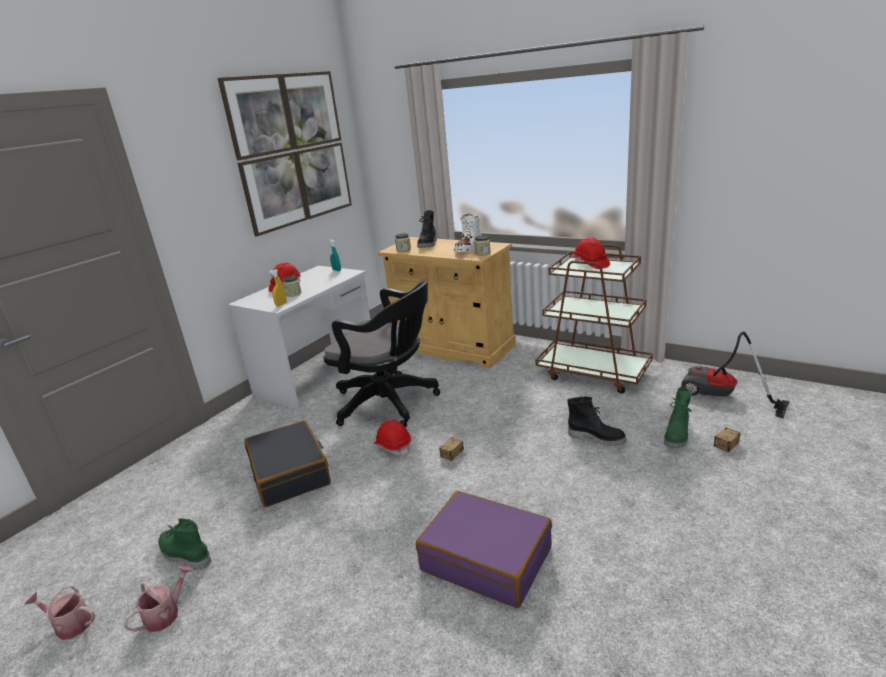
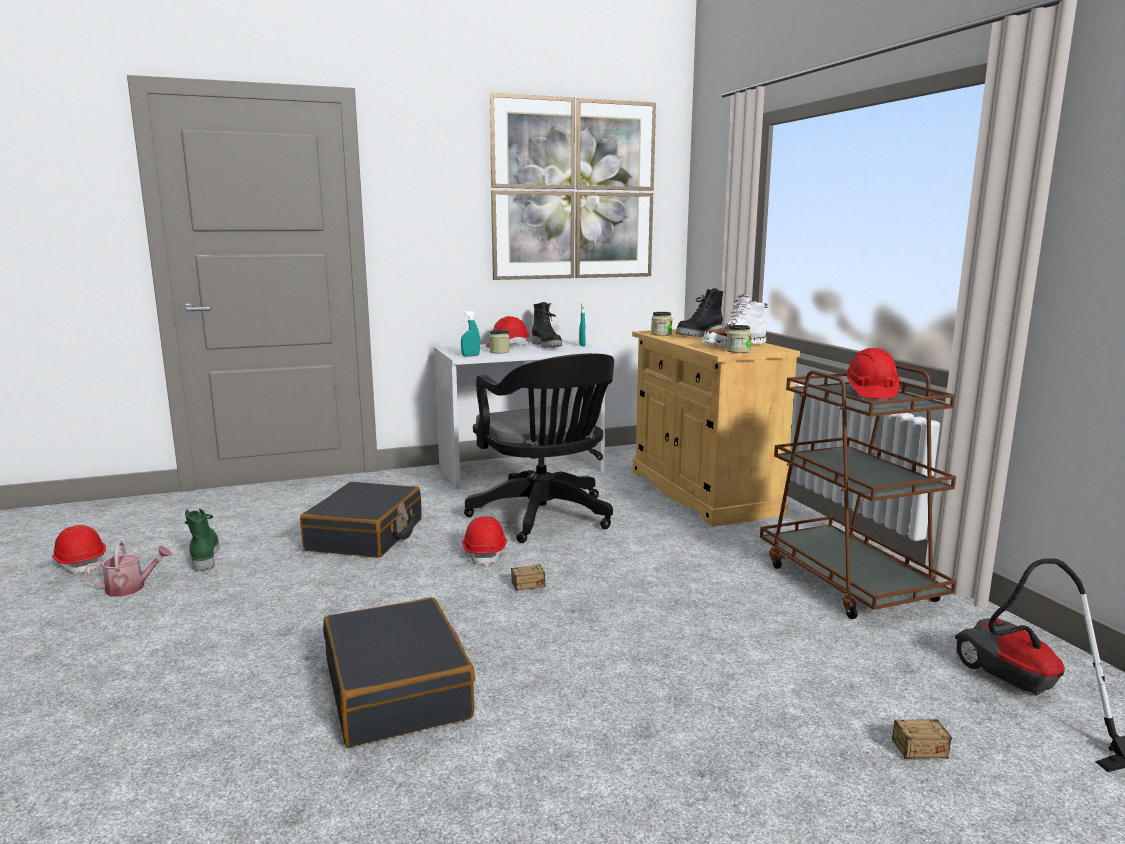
camera: 35 degrees right, 10 degrees down
watering can [25,586,95,640] -> red hard hat [52,525,106,573]
yellow spray bottle [269,269,287,307] -> turquoise spray bottle [461,311,480,356]
purple suitcase [416,491,552,608] -> black suitcase [323,597,475,747]
black boot [567,396,627,446] -> black boot moved to [532,302,562,348]
green boot [664,387,692,448] -> none

